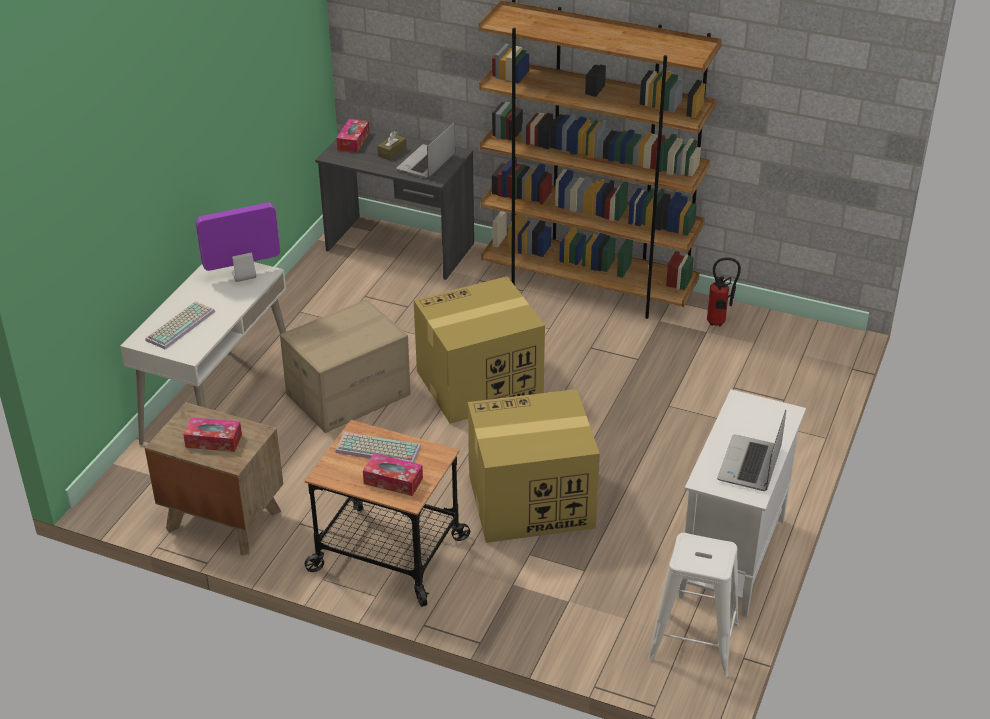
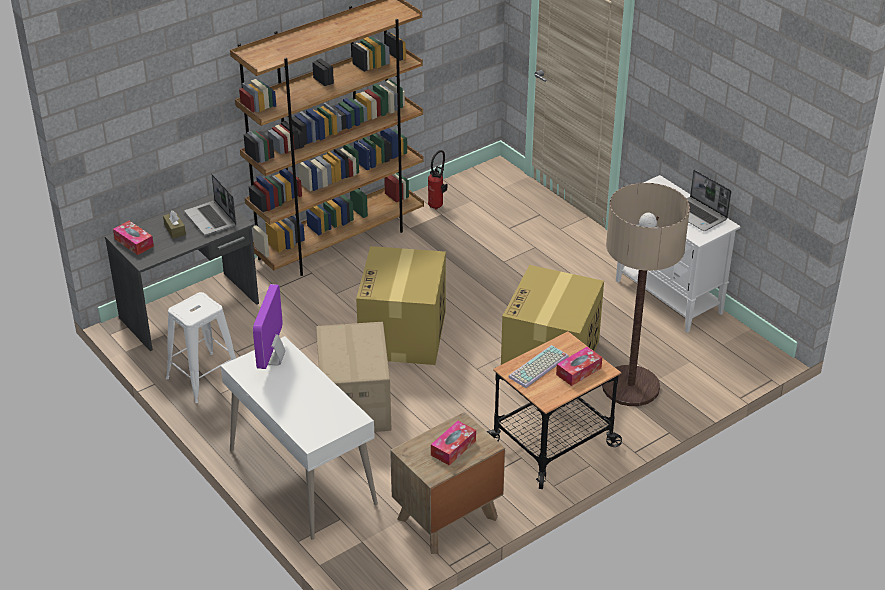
camera: 60 degrees left, 0 degrees up
keyboard [145,301,215,349] -> none
white stool [648,533,739,677] -> white stool moved to [166,292,236,403]
none -> floor lamp [602,183,690,406]

